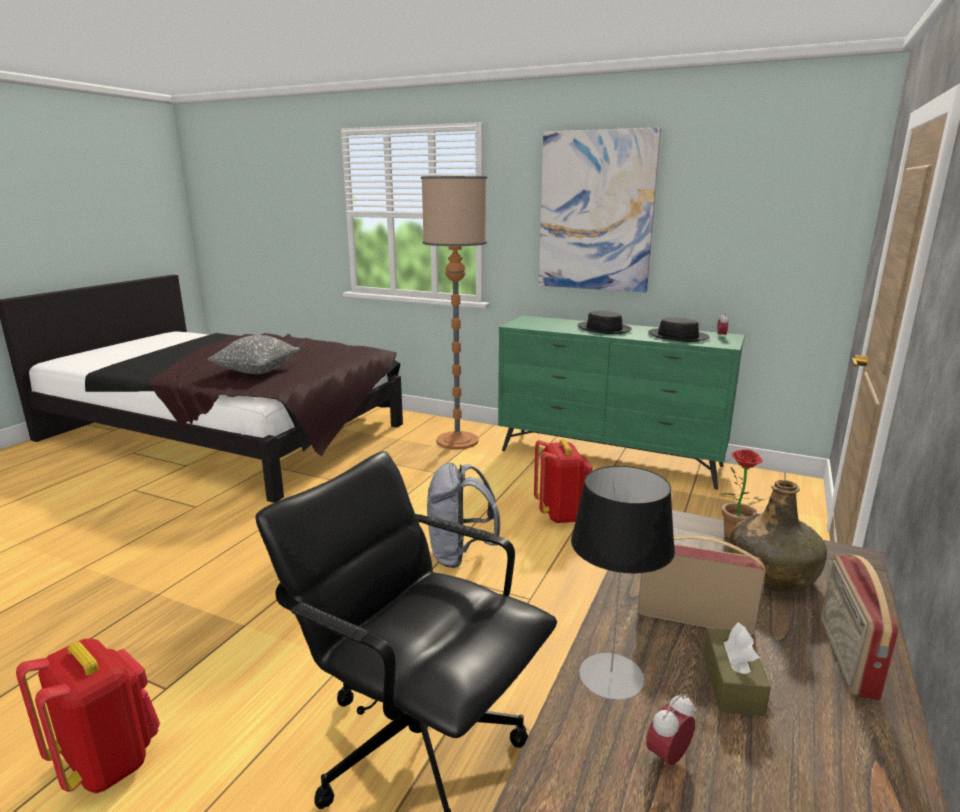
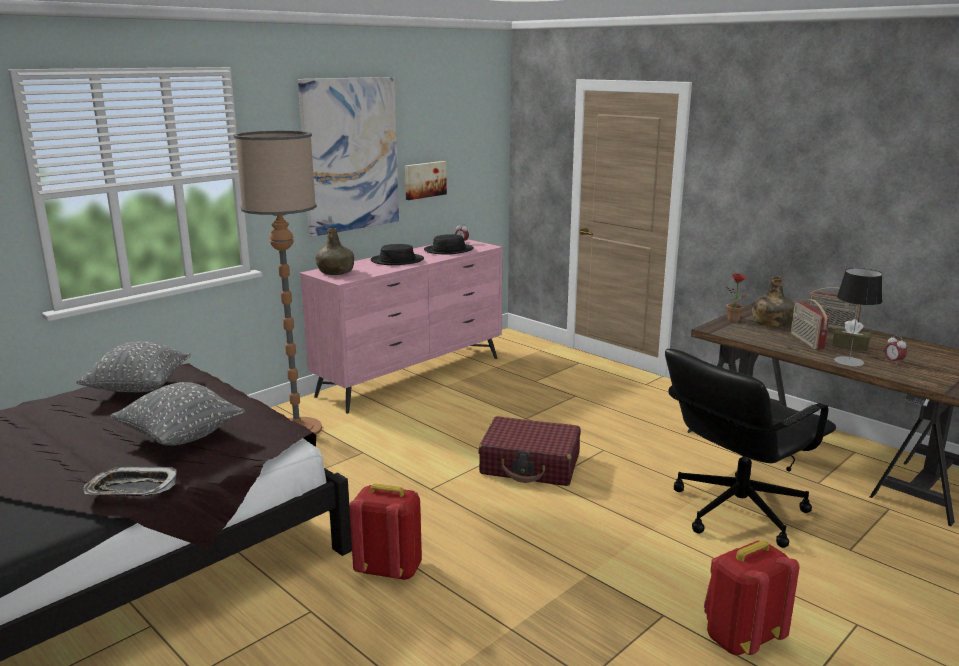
camera: 70 degrees left, 0 degrees up
grey backpack [427,463,500,568] -> red suitcase [479,416,581,486]
green dresser [498,315,745,490] -> pink dresser [300,239,503,414]
red backpack [534,440,592,523] -> red backpack moved to [349,484,422,580]
radio [638,535,765,635] -> radio turned 45 degrees counterclockwise [791,299,829,350]
none -> grey pillow [76,341,191,392]
none -> tray [83,466,176,496]
none -> green bottle [316,228,354,275]
none -> picture [405,161,447,200]

